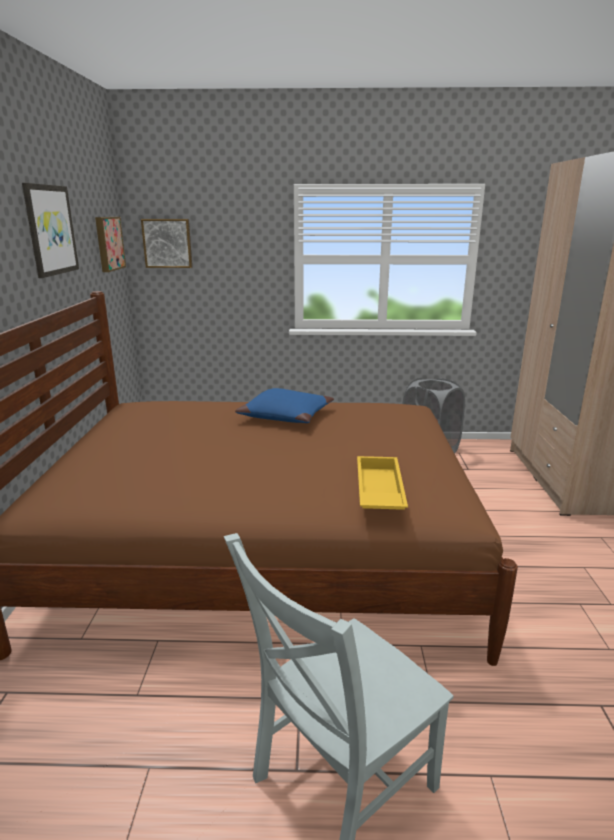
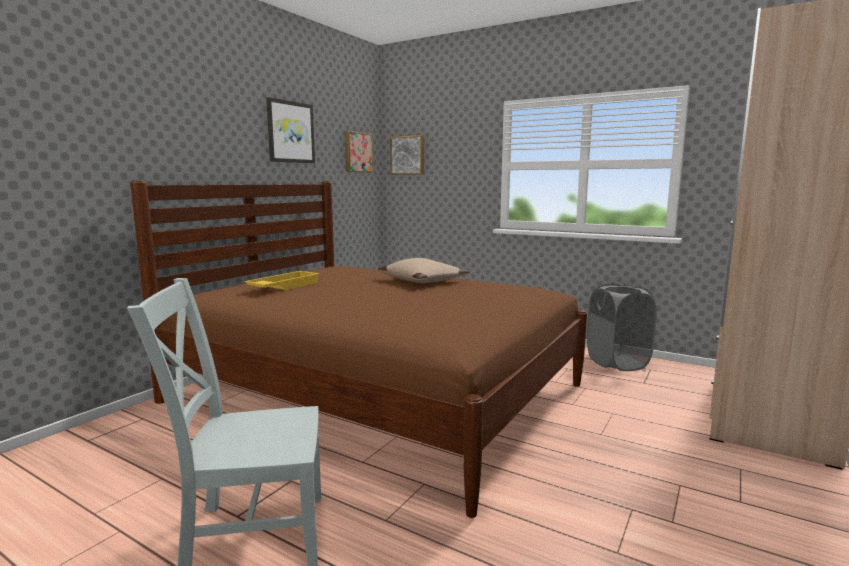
camera: 30 degrees right, 10 degrees down
blue pillow [235,388,334,423] -> beige pillow [378,258,470,283]
yellow tray [357,456,408,510] -> yellow tray moved to [244,271,320,290]

